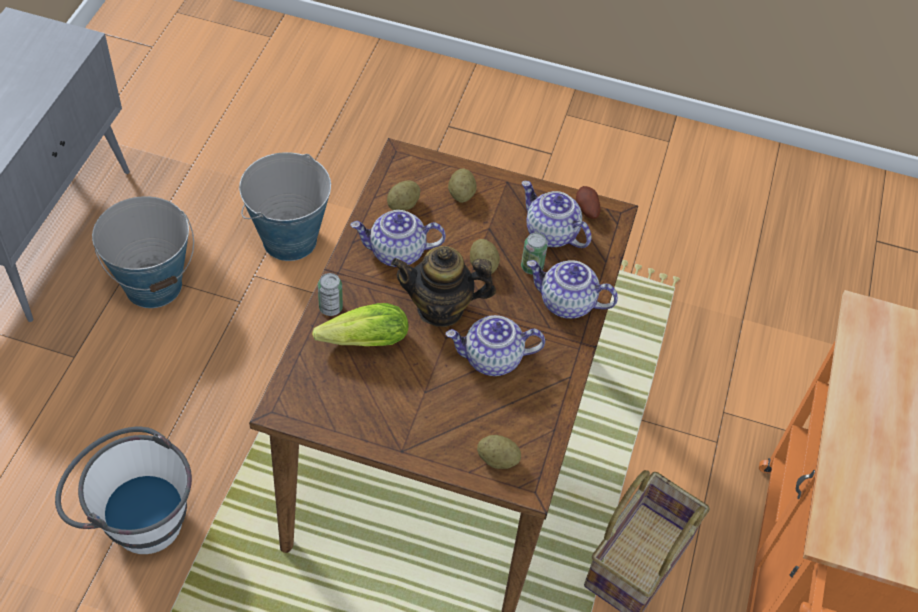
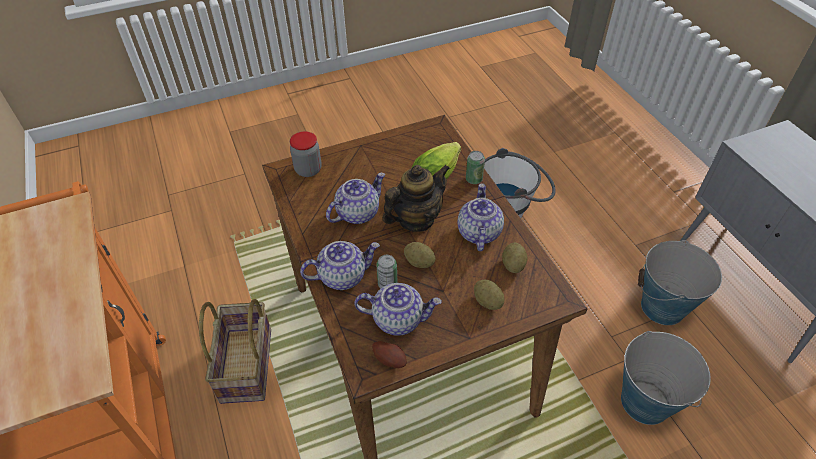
camera: 145 degrees right, 5 degrees down
teapot [350,210,446,267] -> teapot turned 45 degrees counterclockwise [458,184,504,251]
potato [477,435,521,469] -> jar [290,131,321,177]

